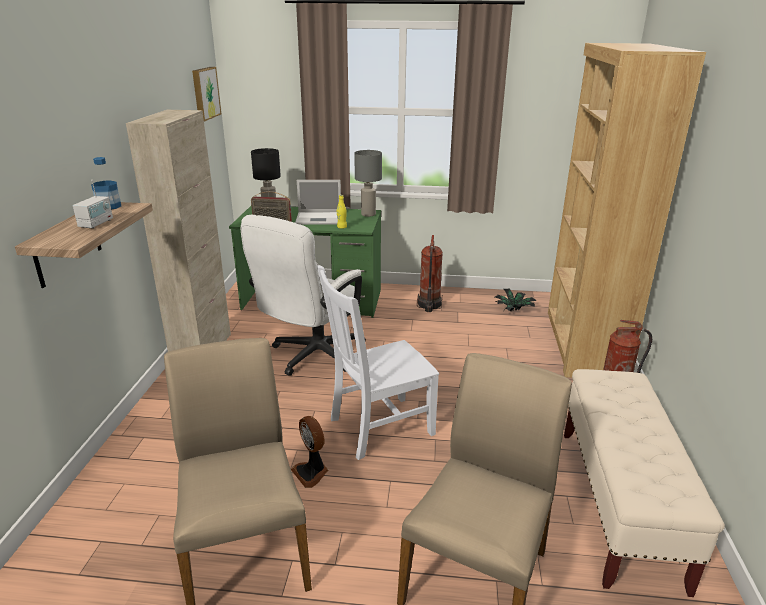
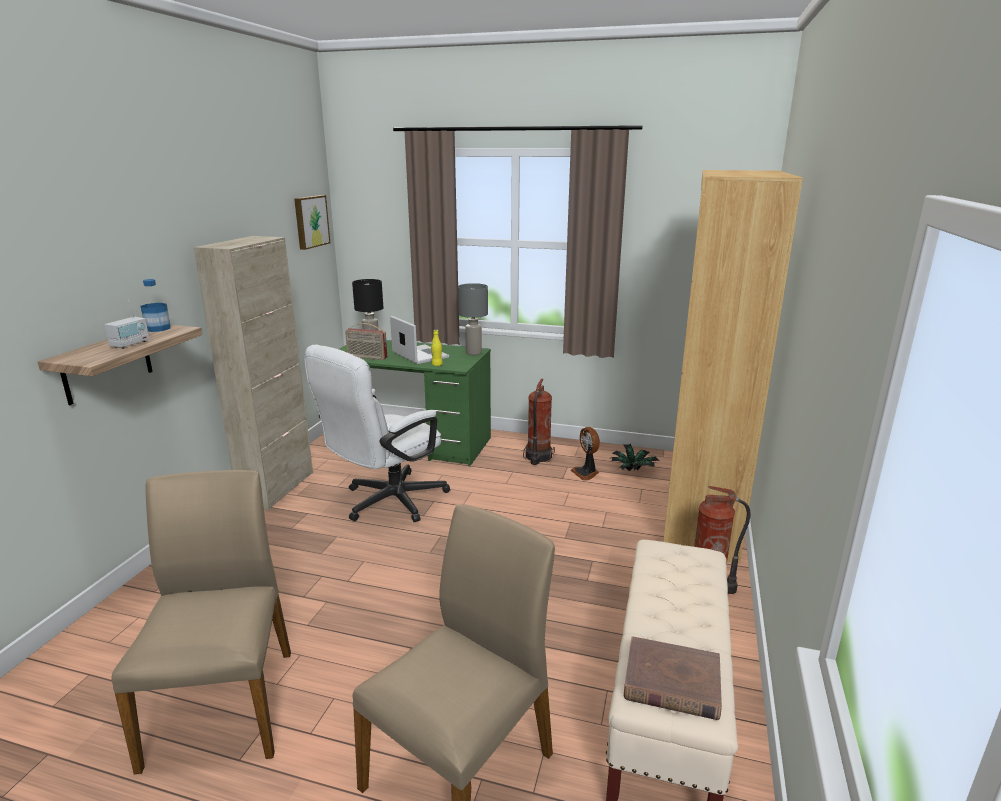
camera: 10 degrees right, 5 degrees down
fan [291,416,328,488] -> fan moved to [570,427,600,481]
laptop [295,180,341,225] -> laptop turned 135 degrees counterclockwise [390,316,449,364]
white chair [317,265,439,460] -> none
none -> brown book [624,636,722,720]

